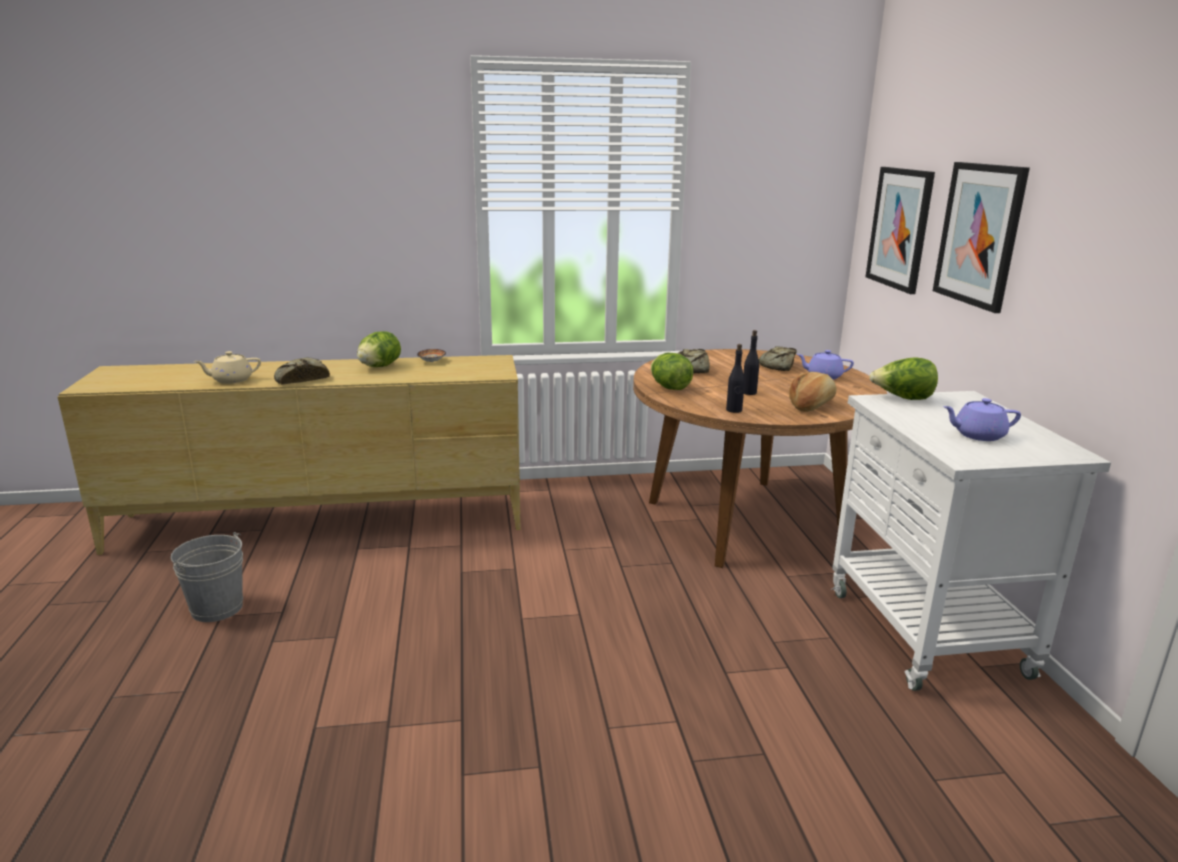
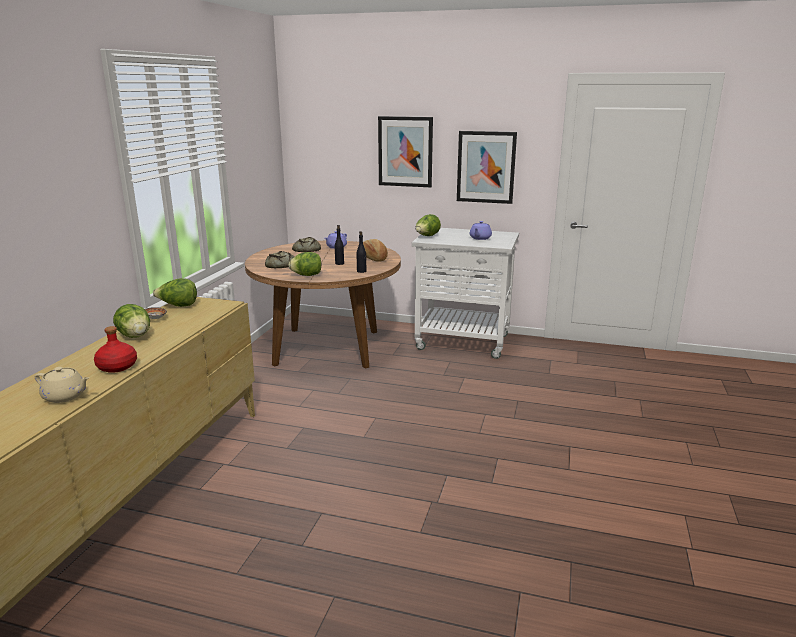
camera: 65 degrees left, 0 degrees up
grey bucket [171,532,243,622] -> none
beige teapot [194,351,261,384] -> beige teapot turned 75 degrees counterclockwise [35,367,89,403]
bread [274,357,330,385] -> red bottle [94,326,137,373]
picture [866,167,935,294] -> picture moved to [457,131,517,204]
none -> lettuce [153,278,197,307]

